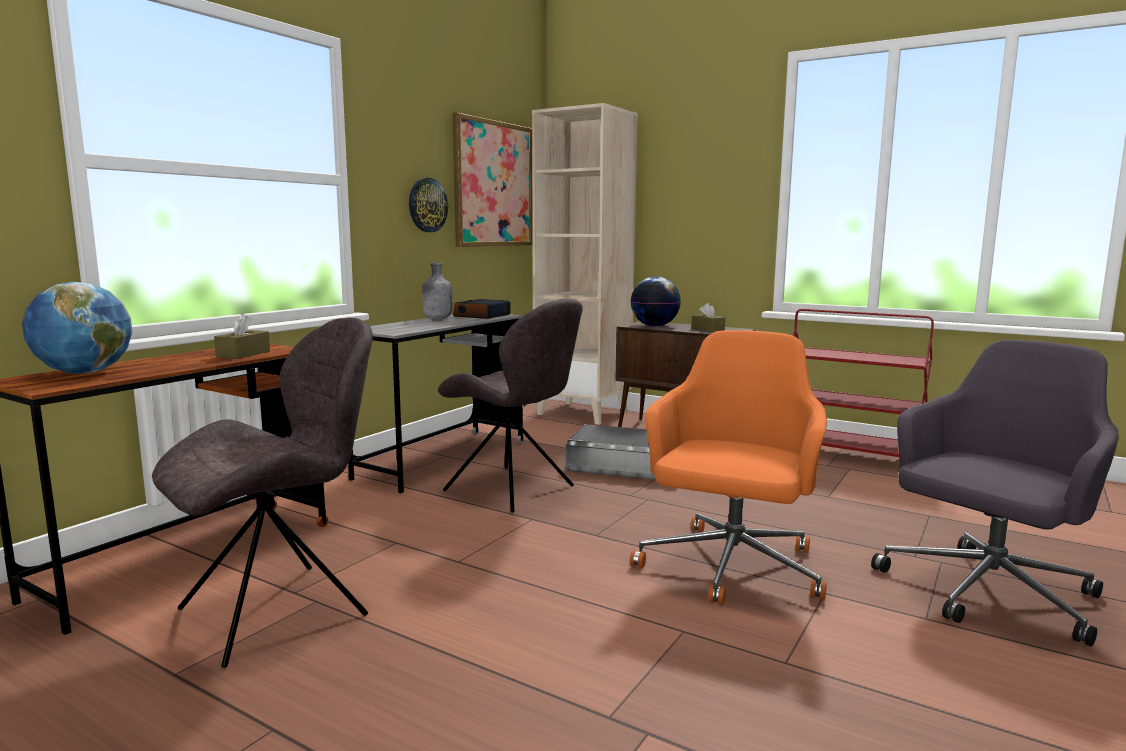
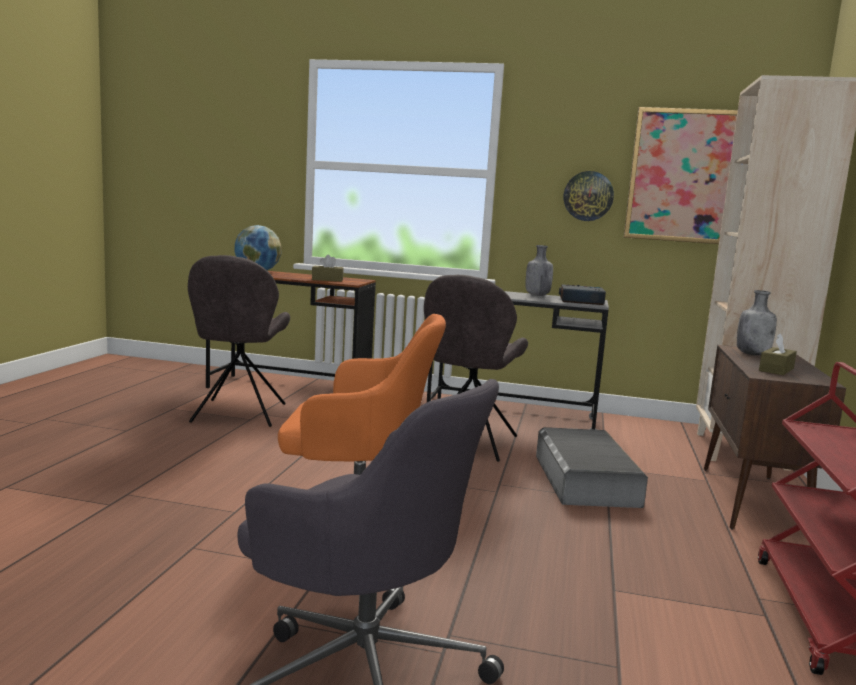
camera: 70 degrees right, 0 degrees up
grey chair [152,318,373,668] -> grey chair turned 60 degrees clockwise [188,255,290,427]
globe [631,277,681,327] -> grey bottle [737,290,777,355]

